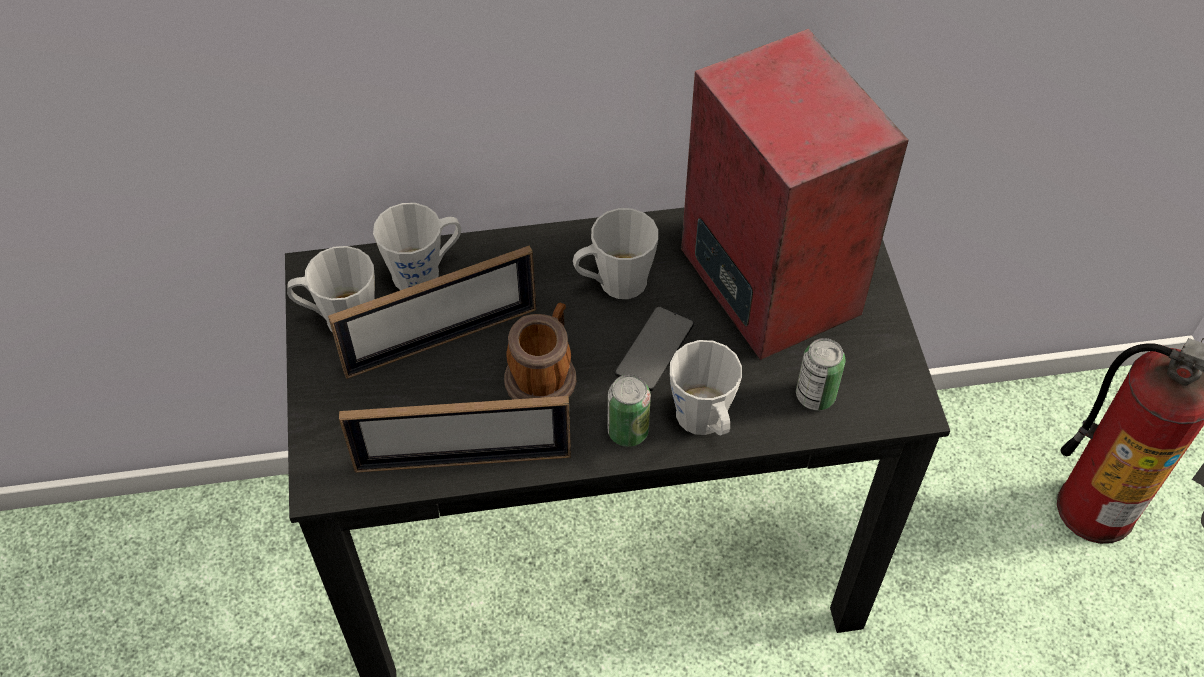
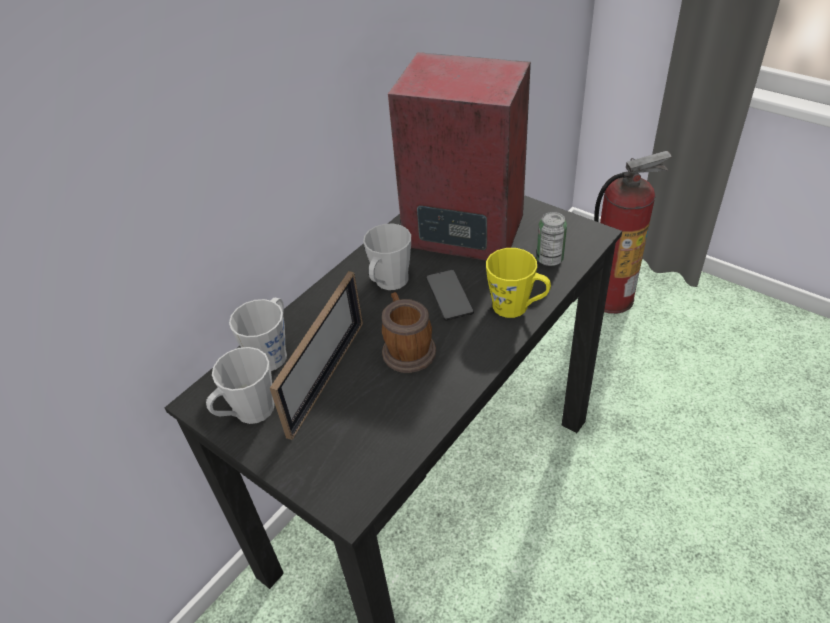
camera: 40 degrees left, 10 degrees down
picture frame [339,396,571,473] -> none
can [608,374,651,447] -> none
grey mug [670,340,742,435] -> yellow mug [486,248,551,318]

